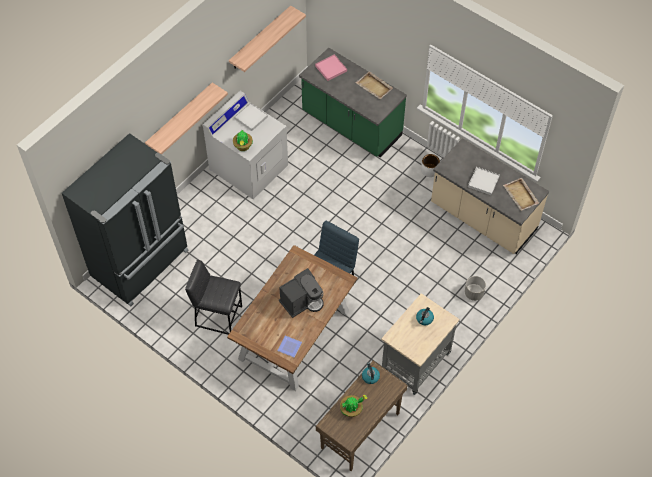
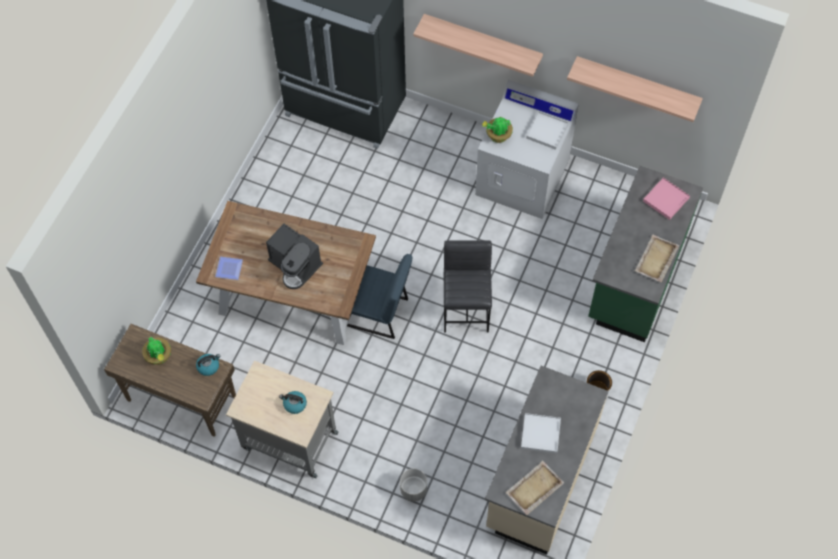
camera: 75 degrees right, 5 degrees up
grey stool [185,260,242,335] -> grey stool moved to [444,240,492,332]

